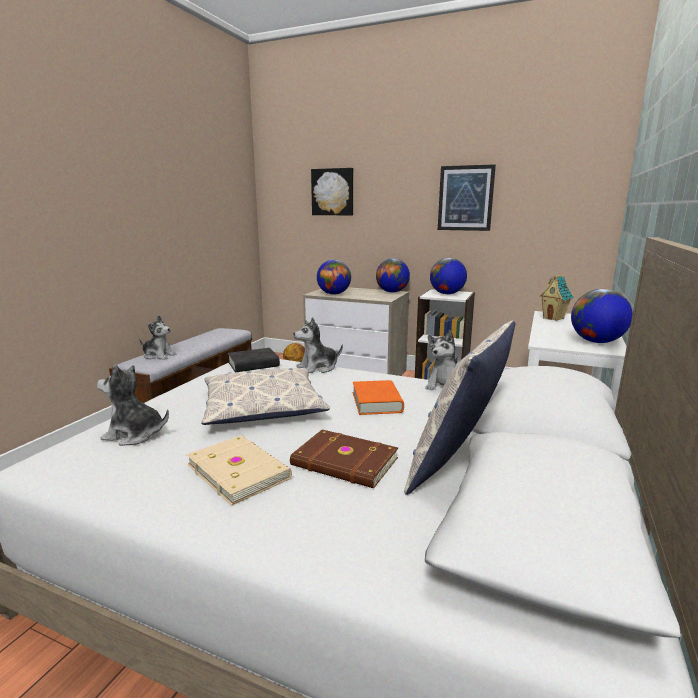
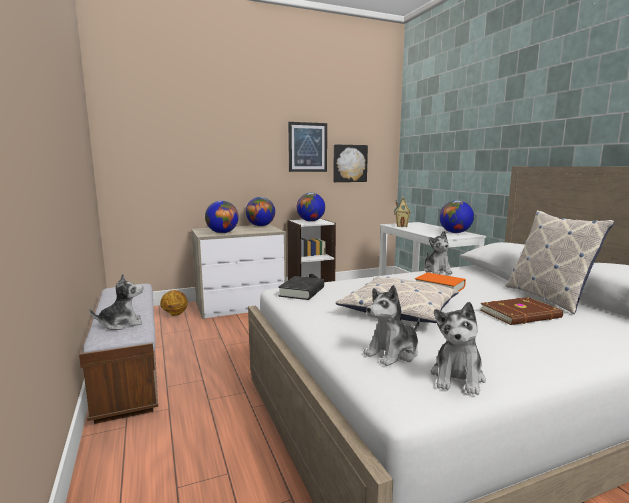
camera: 45 degrees left, 5 degrees down
beige book [186,435,292,506] -> none
plush toy [294,317,343,373] -> plush toy moved to [431,302,486,395]
picture [311,168,353,215] -> picture moved to [333,145,368,182]

